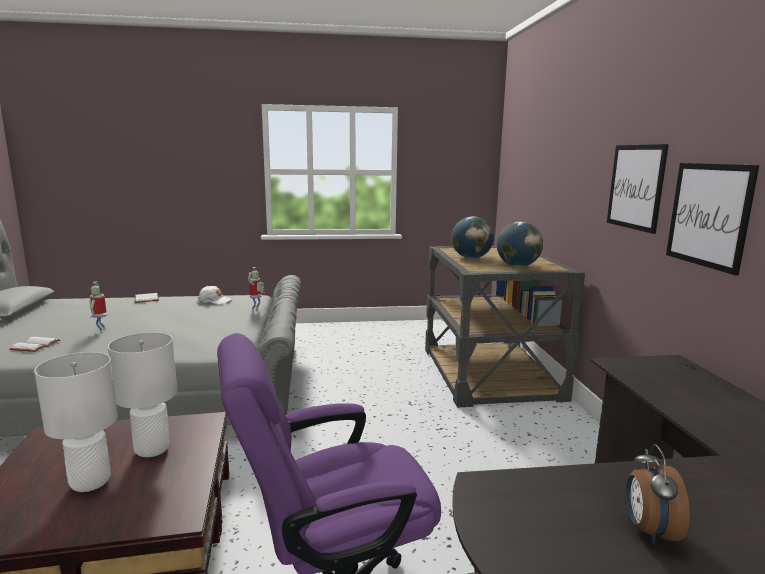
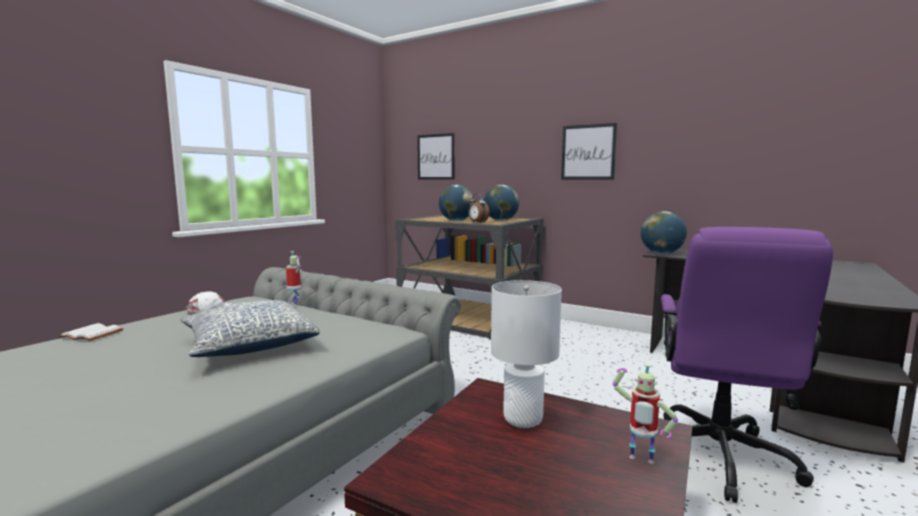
camera: 50 degrees left, 5 degrees down
white book [9,337,60,352] -> none
white table lamp [34,352,118,492] -> none
toy robot [89,282,107,333] -> toy robot moved to [613,363,678,464]
alarm clock [626,444,690,544] -> alarm clock moved to [468,193,489,223]
picture [666,163,759,276] -> picture moved to [417,133,455,180]
none -> pillow [180,300,320,357]
none -> globe [641,211,687,254]

